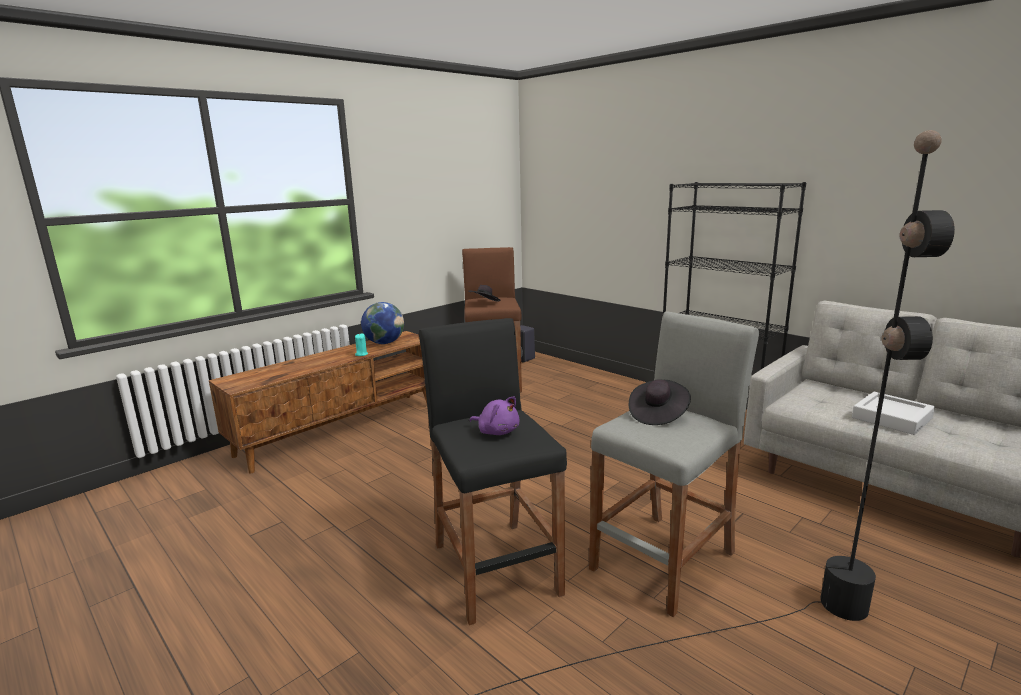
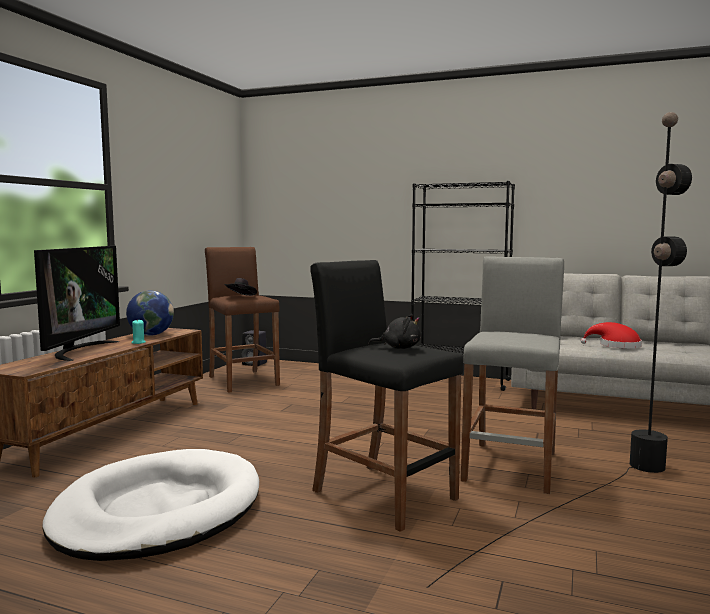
camera: 25 degrees left, 10 degrees down
purple plush toy [469,397,519,435] -> black plush toy [368,314,421,349]
black hat [629,379,691,425] -> none
grey tray [852,392,935,435] -> red hat [581,322,642,348]
none -> television [34,246,120,361]
none -> white dog bed [42,449,259,561]

